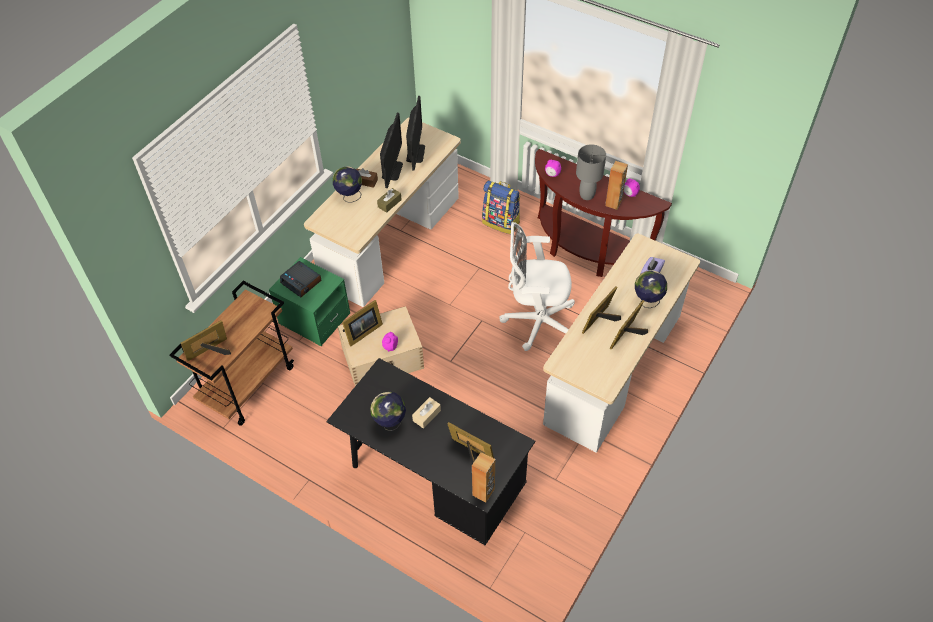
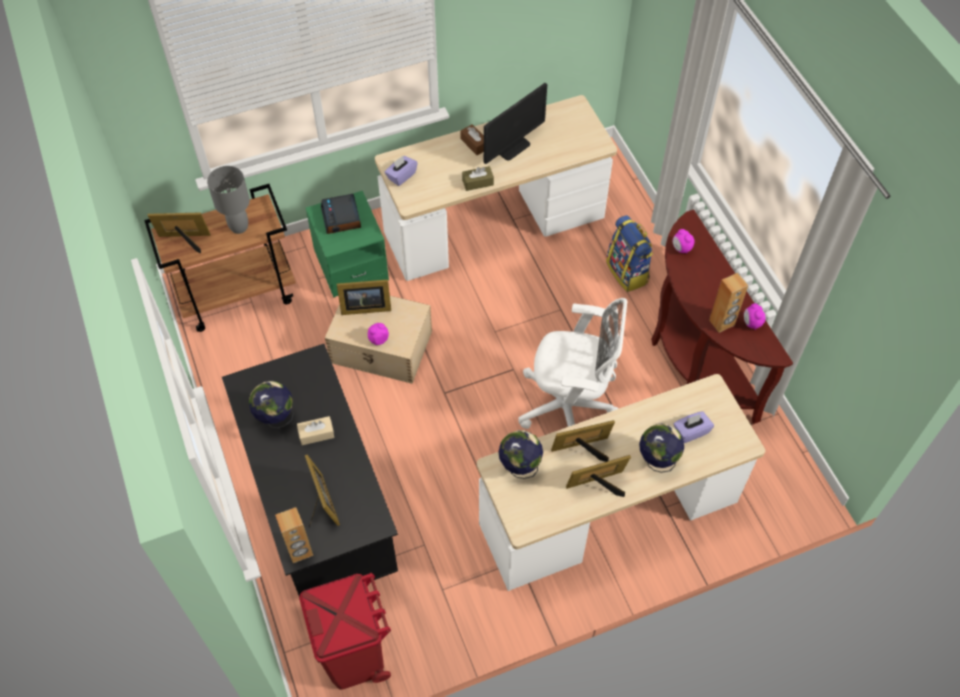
camera: 35 degrees right, 5 degrees up
globe [333,166,362,202] -> globe moved to [499,430,543,479]
monitor [406,96,425,171] -> none
white office chair [499,222,575,351] -> white office chair turned 150 degrees clockwise [518,298,627,429]
grey table lamp [576,144,606,200] -> grey table lamp moved to [207,166,250,234]
none -> red trash can [299,573,391,690]
none -> purple tissue box [385,156,418,186]

